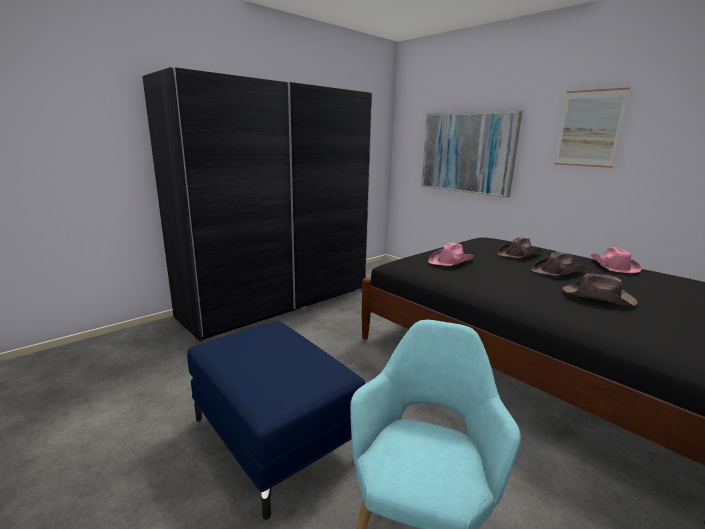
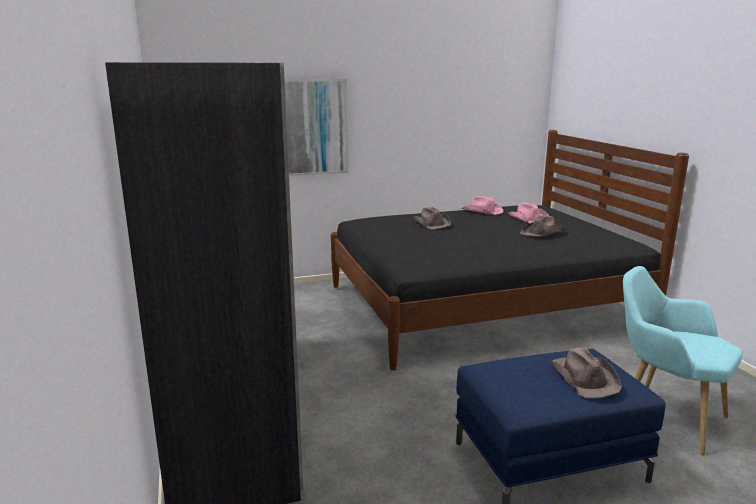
camera: 65 degrees left, 0 degrees up
pink hat [428,243,474,266] -> pink hat moved to [508,202,549,223]
brown hat [531,251,585,276] -> brown hat moved to [551,348,622,398]
picture [554,87,630,168] -> none

